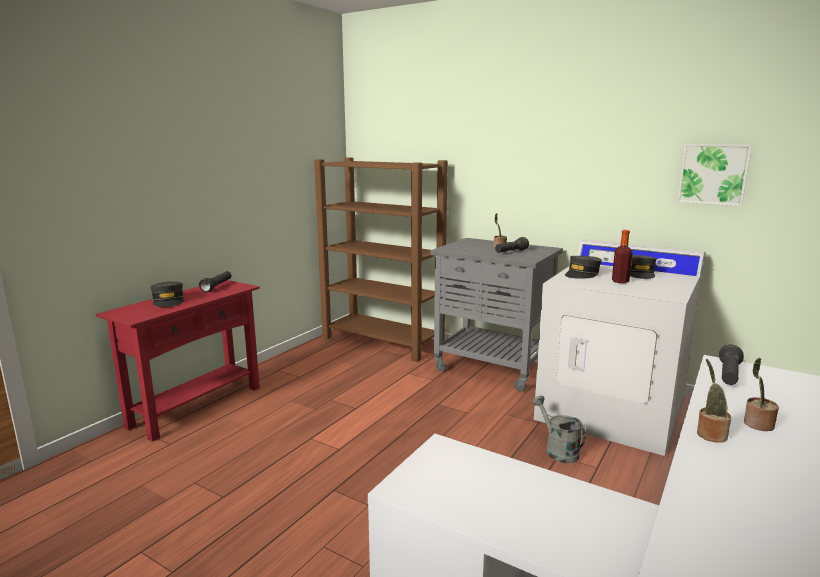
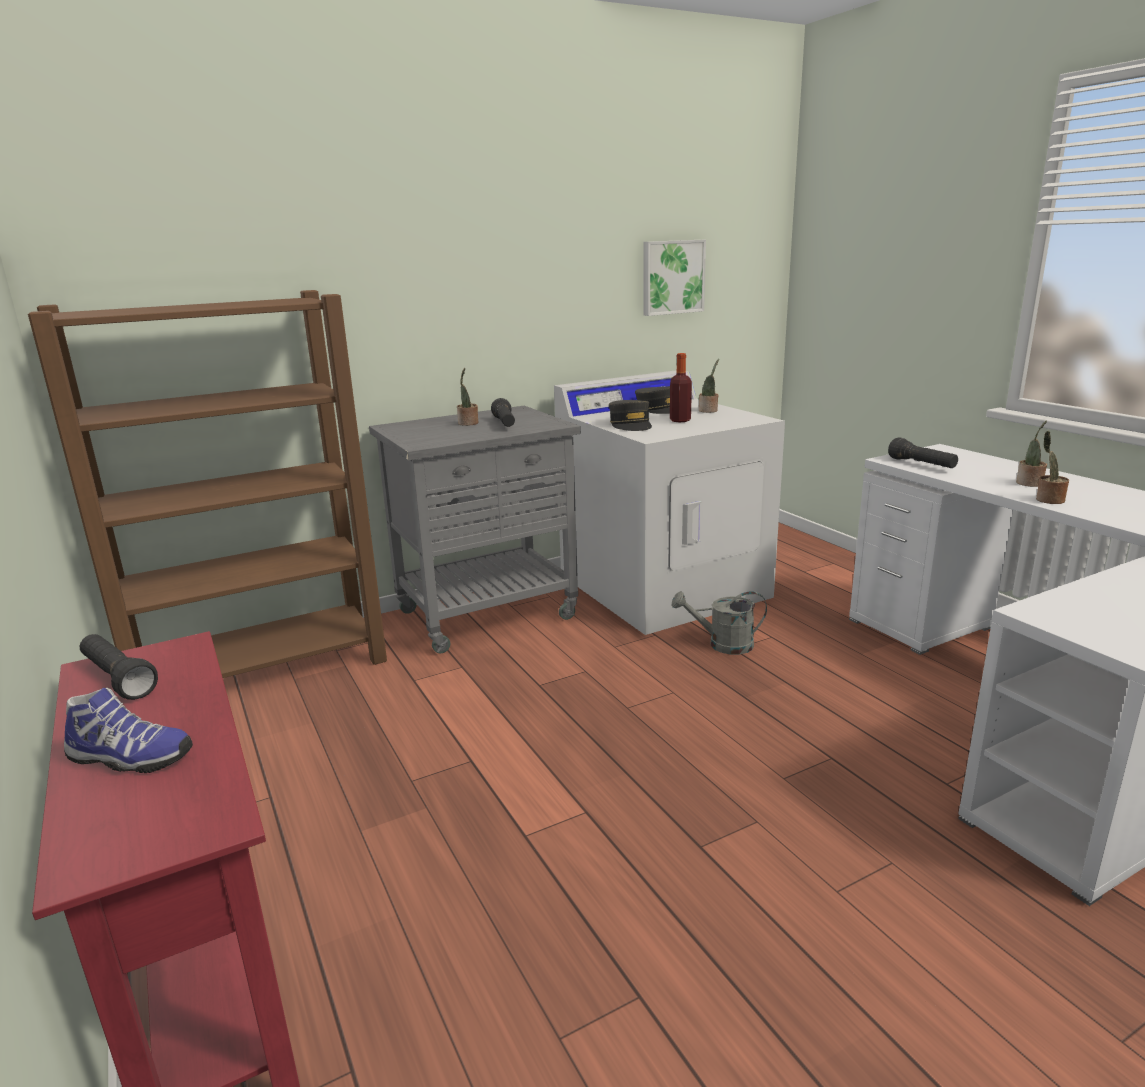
camera: 60 degrees left, 5 degrees up
grey cap [150,281,184,307] -> shoe [64,687,193,773]
none -> potted plant [699,359,719,413]

